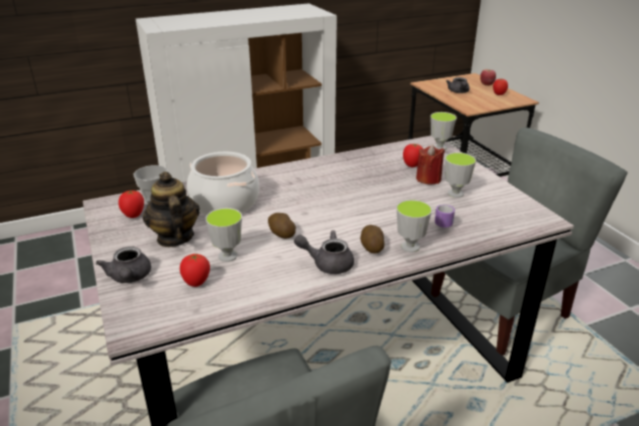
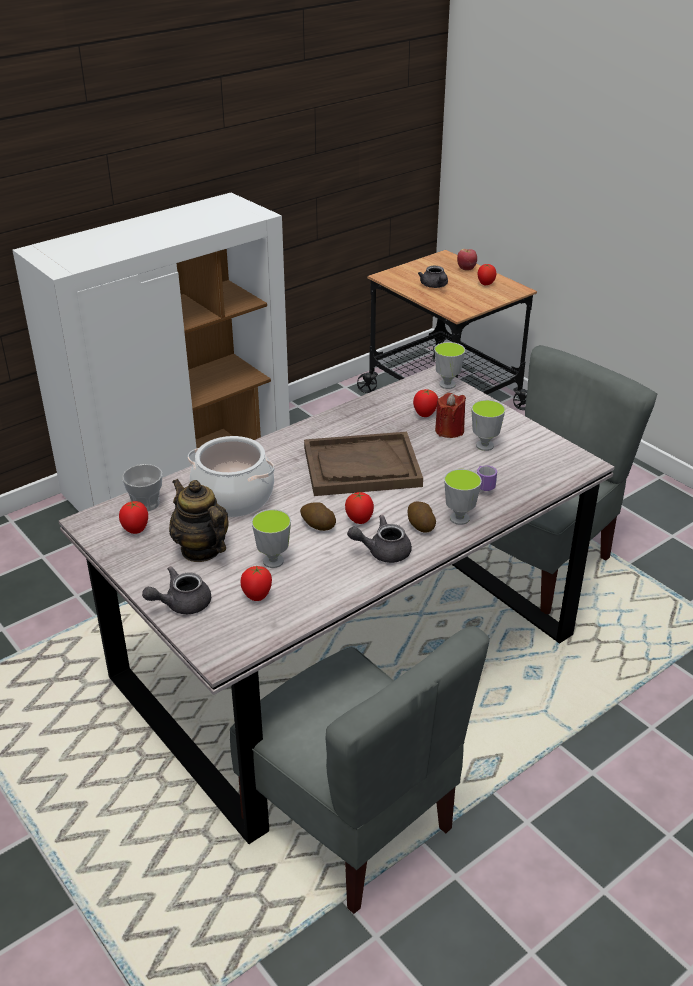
camera: 15 degrees left, 5 degrees up
grey teapot [96,246,151,283] -> grey teapot turned 90 degrees clockwise [142,566,211,615]
none -> brown tray [304,432,423,496]
none -> tomato [345,491,374,524]

